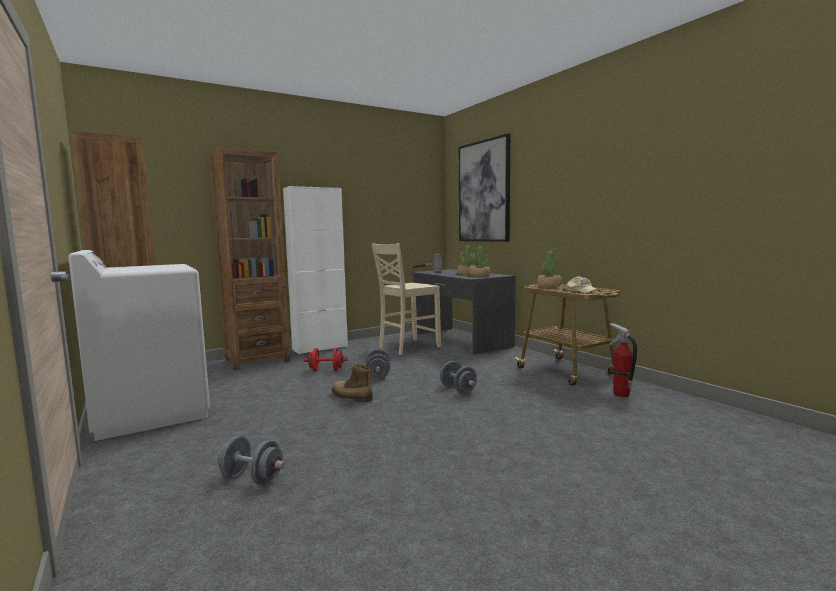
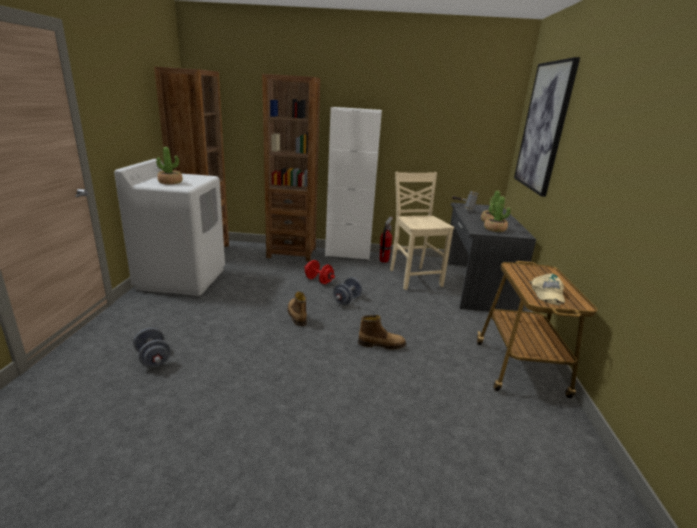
camera: 35 degrees right, 15 degrees up
beige chair [371,243,441,355] -> beige chair turned 75 degrees clockwise [390,172,454,290]
grey dumbbell [440,361,477,394] -> boot [358,315,406,349]
potted plant [537,251,562,287] -> potted plant moved to [156,147,183,184]
fire extinguisher [609,323,637,397] -> fire extinguisher moved to [379,217,393,263]

